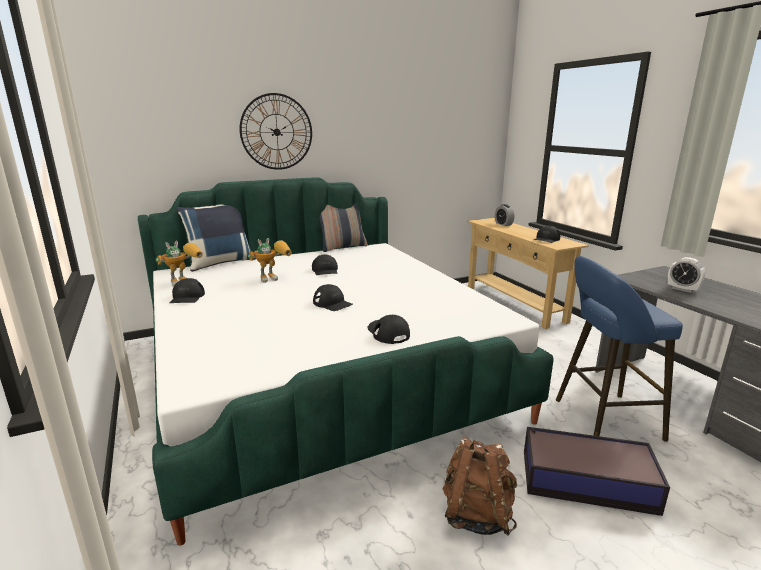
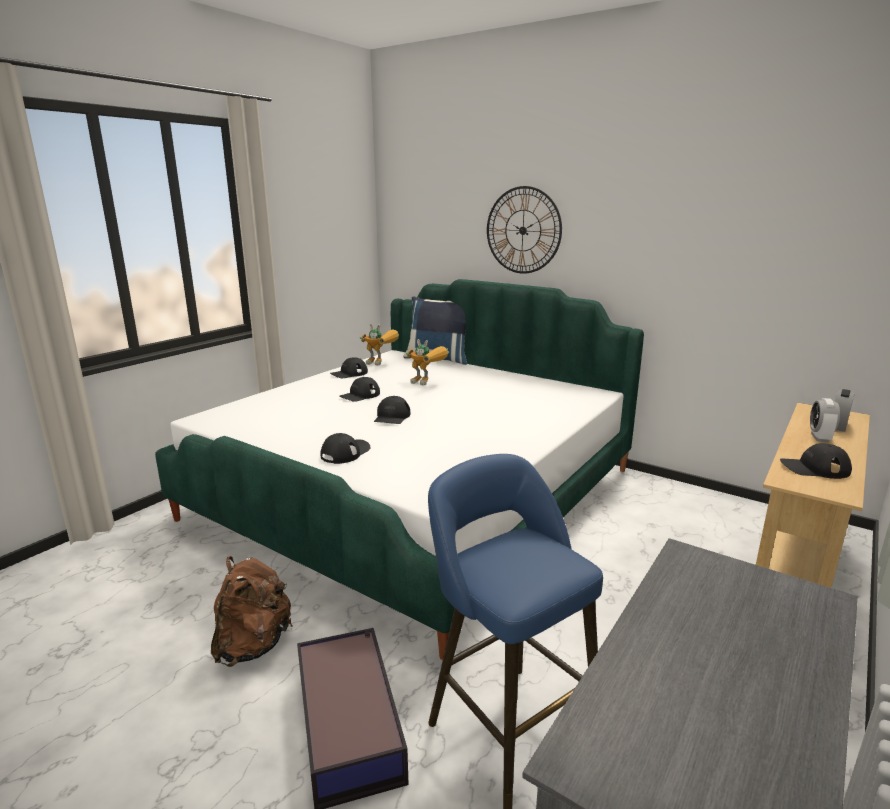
camera: 60 degrees right, 0 degrees up
black cap [312,255,338,275] -> black cap moved to [340,377,380,402]
pillow [320,203,368,252] -> none
alarm clock [667,257,705,293] -> alarm clock moved to [810,398,840,442]

